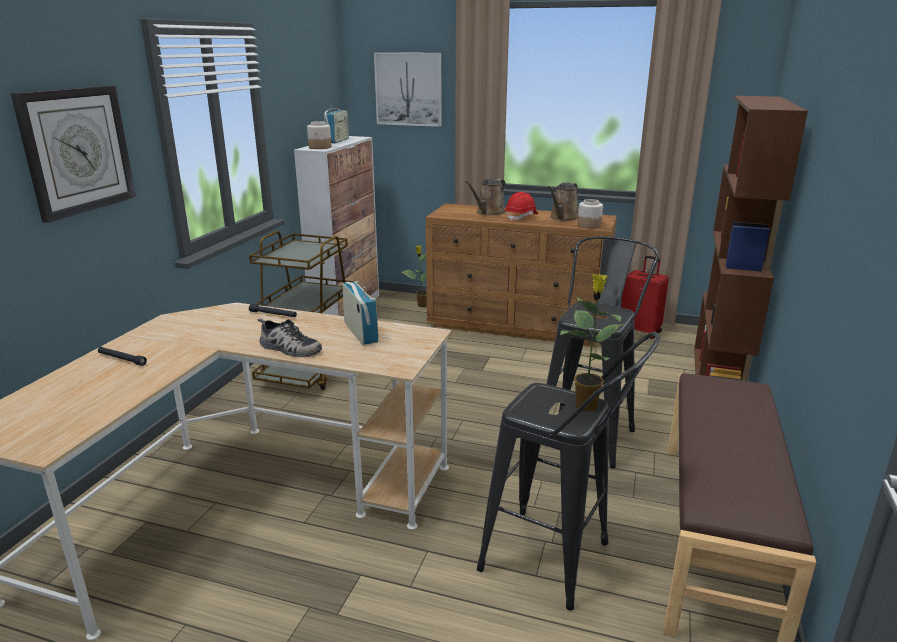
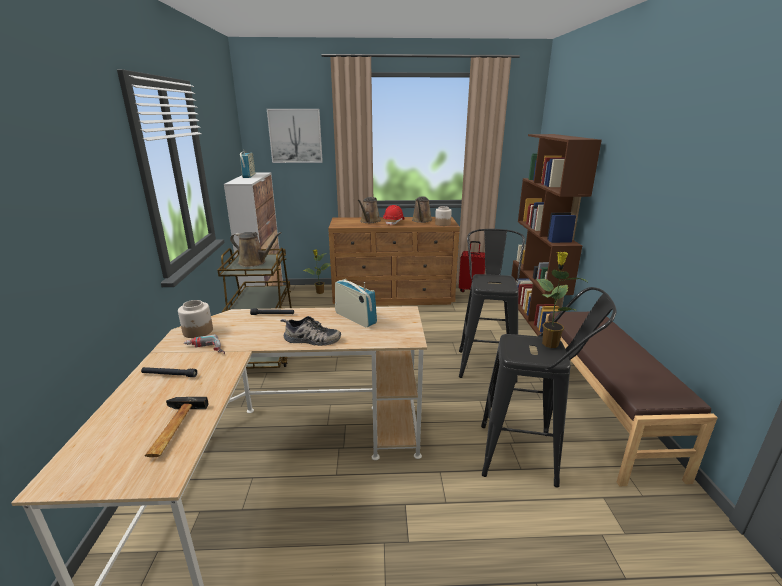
camera: 20 degrees left, 0 degrees up
wall clock [11,86,136,223] -> none
jar [307,121,332,149] -> jar moved to [178,300,213,338]
none -> hammer [145,397,209,457]
none -> power drill [184,335,225,354]
none -> brown watering can [230,232,282,267]

